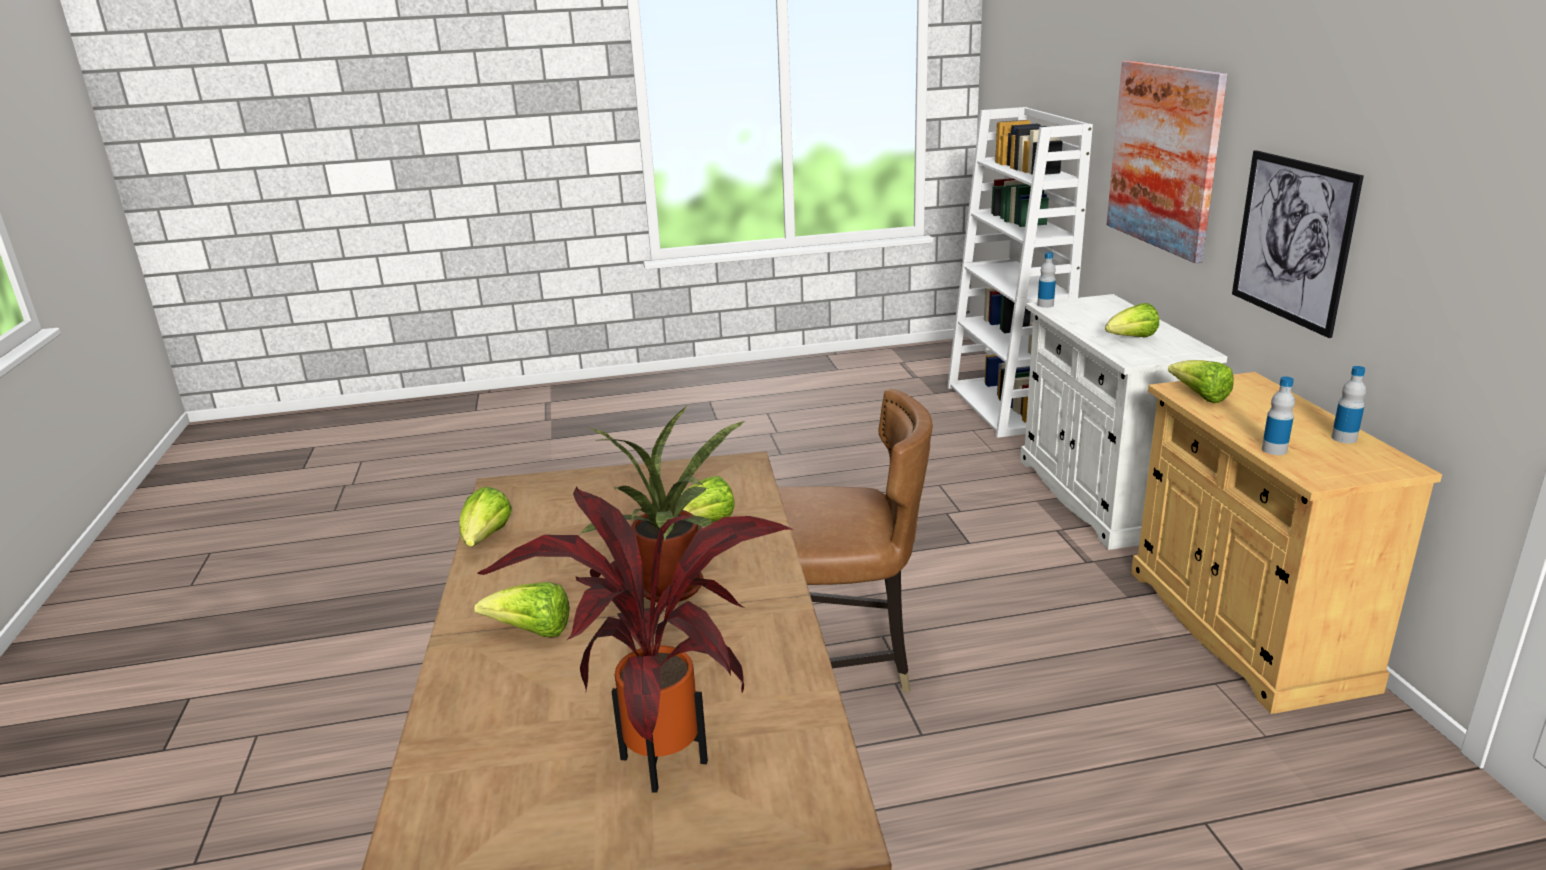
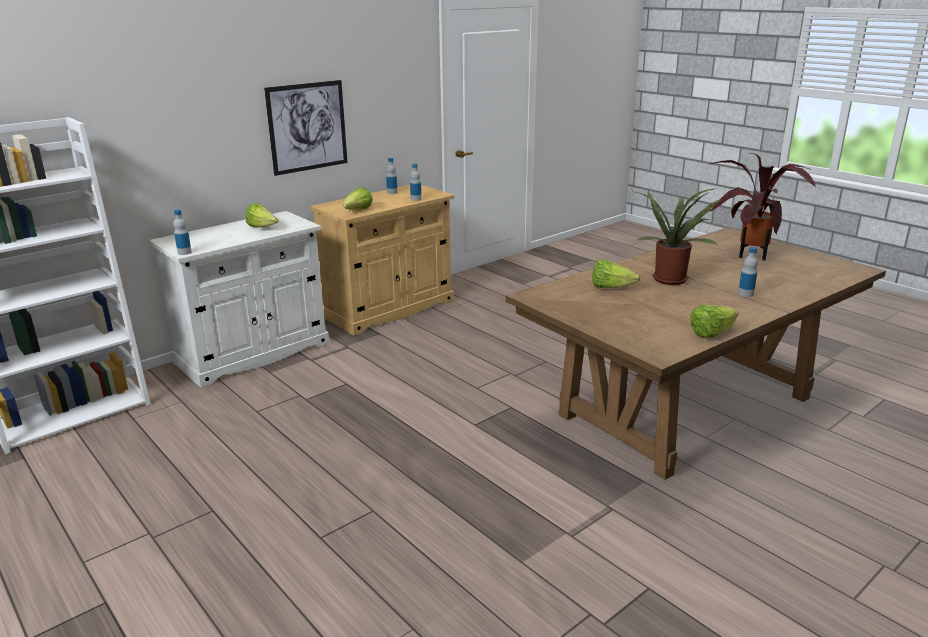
camera: 120 degrees left, 0 degrees up
lettuce [475,582,570,637] -> bottle [738,247,758,297]
brown chair [778,388,933,693] -> none
picture [1107,60,1228,263] -> none

